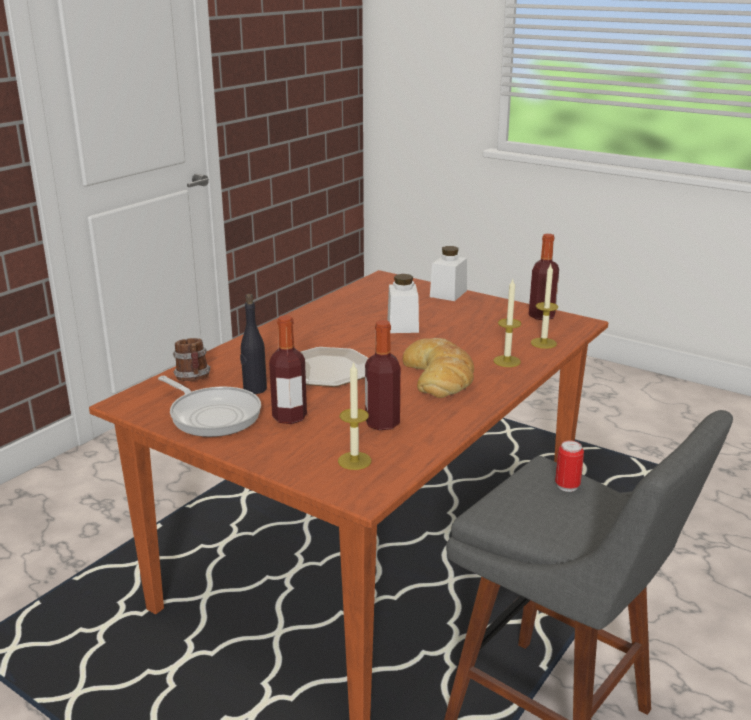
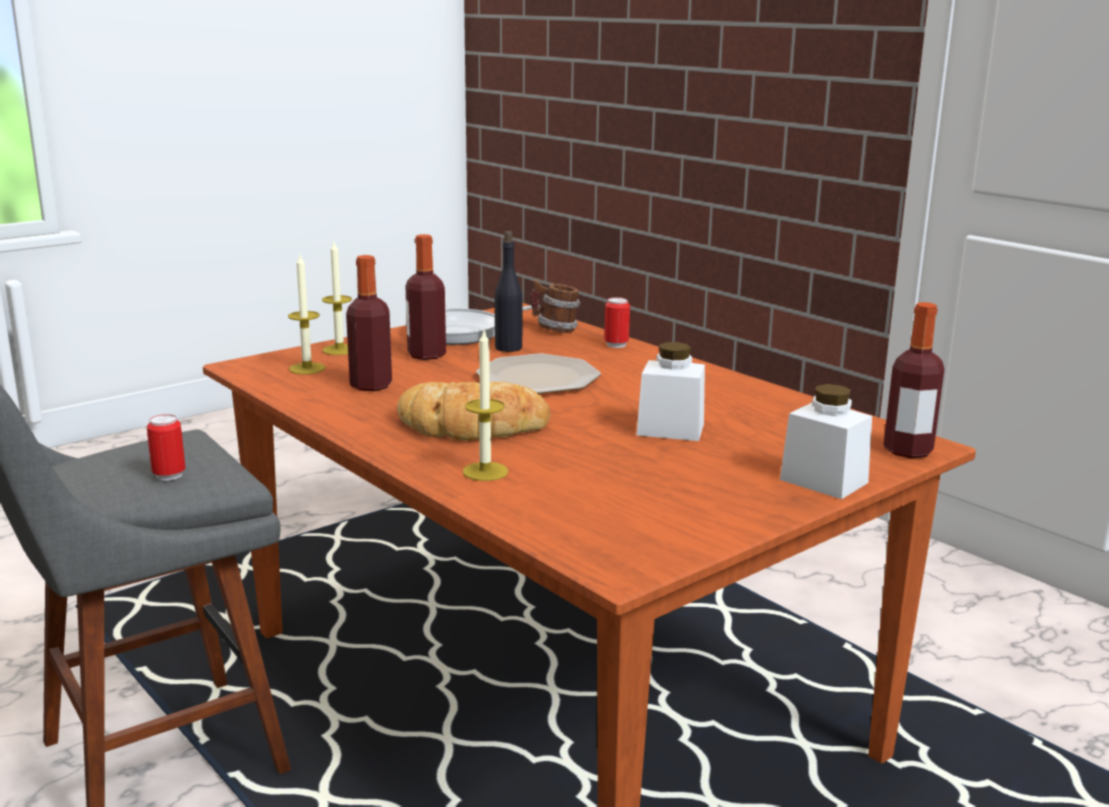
camera: 105 degrees right, 5 degrees down
bottle [529,234,559,320] -> bottle moved to [883,302,944,458]
candle [531,264,558,349] -> candle moved to [322,242,352,355]
none -> can [604,297,630,348]

